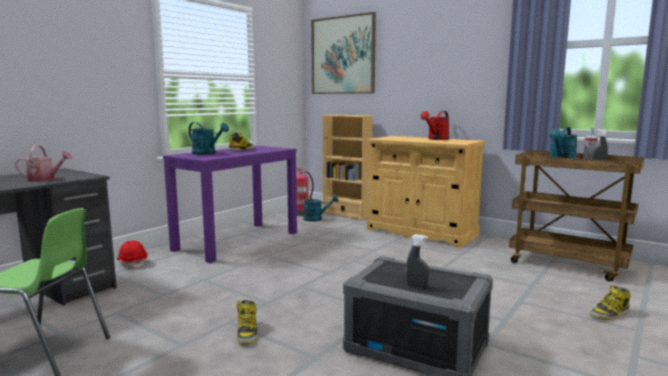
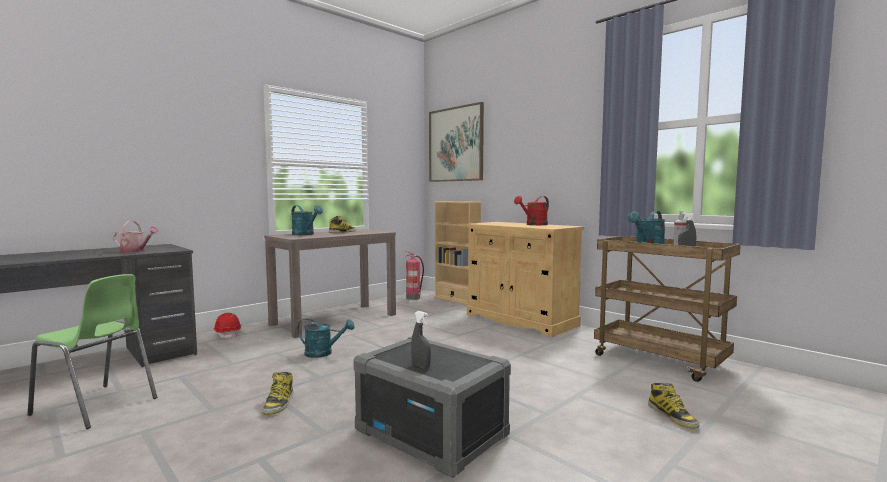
camera: 10 degrees right, 5 degrees down
purple console table [163,146,297,263] -> brown console table [264,229,396,338]
turquoise watering can [299,195,339,221] -> turquoise watering can moved to [297,319,354,358]
boot [590,285,631,320] -> boot turned 90 degrees counterclockwise [648,383,700,429]

